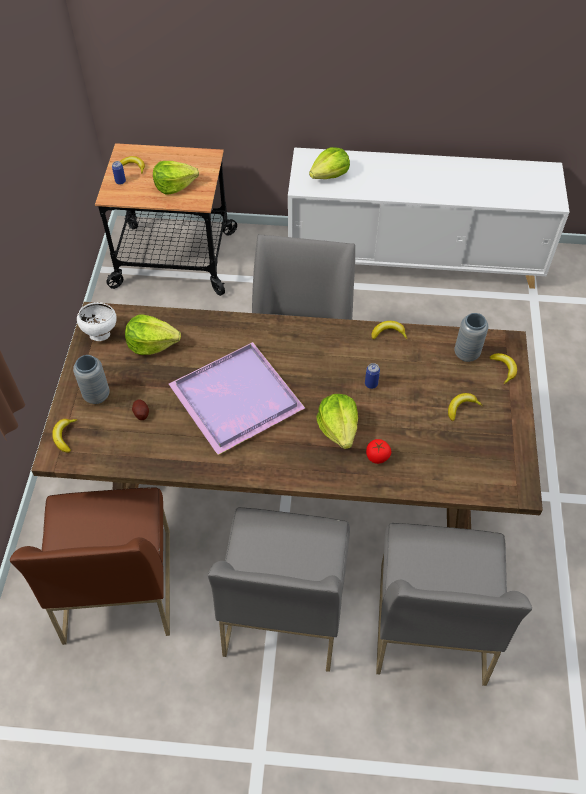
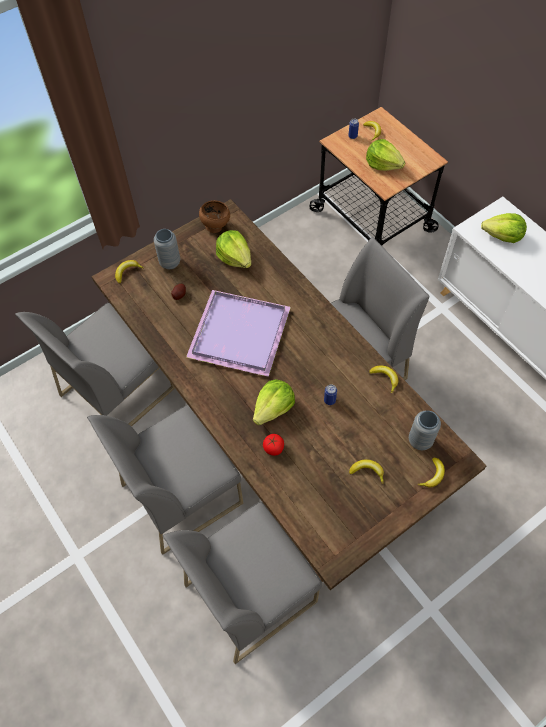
camera: 50 degrees right, 5 degrees up
brown chair [10,487,170,645] -> grey chair [15,303,175,427]
white bowl [77,302,117,341] -> brown bowl [199,200,230,233]

